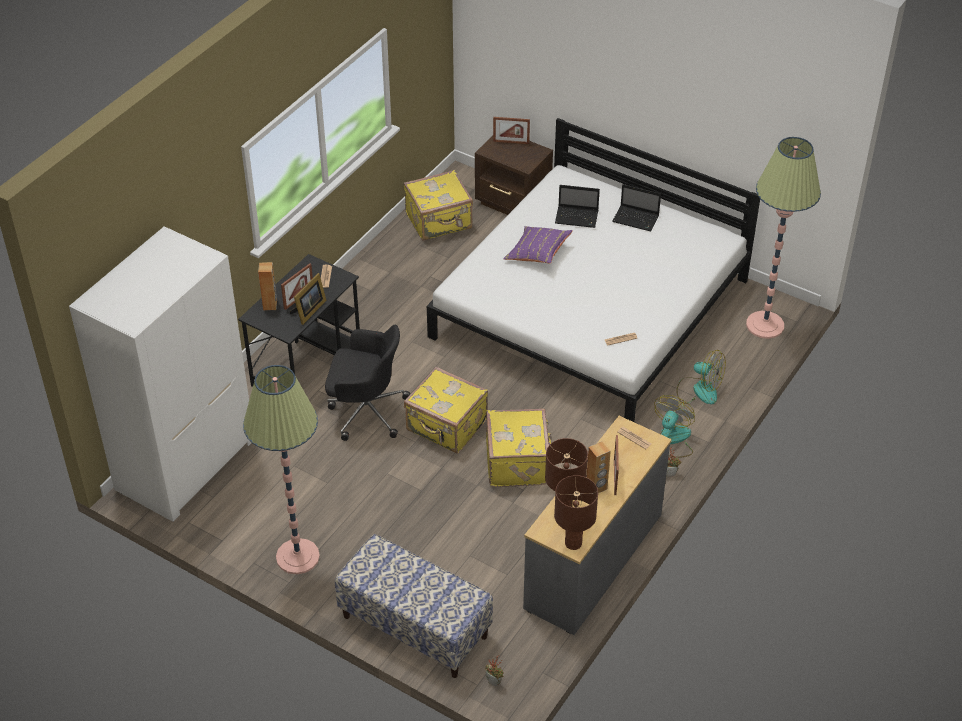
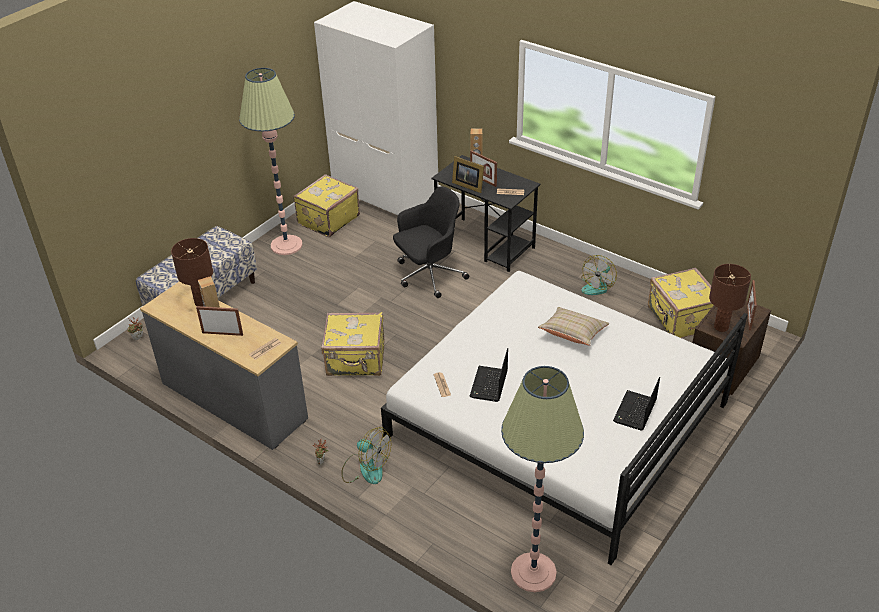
camera: 95 degrees right, 5 degrees down
black office chair [325,325,410,441] -> black office chair turned 135 degrees counterclockwise [393,186,469,298]
yellow suitcase [404,367,488,454] -> yellow suitcase moved to [293,174,360,237]
purple pillow [503,226,573,263] -> beige pillow [538,307,609,345]
brown table lamp [554,475,598,550] -> brown table lamp moved to [709,264,751,332]
laptop [555,185,600,228] -> laptop moved to [470,348,508,402]
fan [677,350,726,404] -> fan moved to [581,255,617,295]

